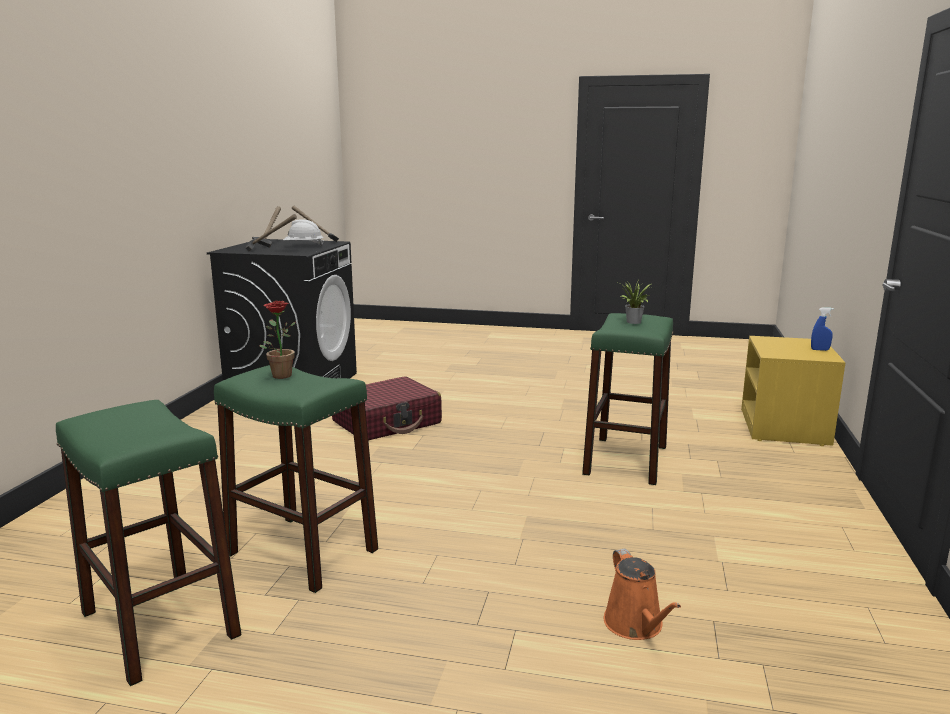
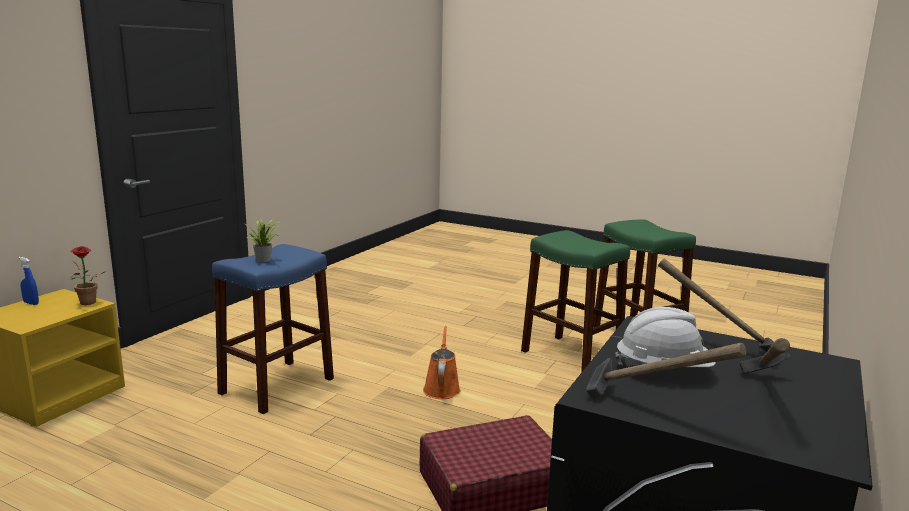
camera: 165 degrees left, 0 degrees up
potted plant [260,301,296,379] -> potted plant moved to [70,246,106,305]
green stool [582,313,673,485] -> blue stool [212,244,334,414]
orange watering can [604,549,681,640] -> orange watering can moved to [423,326,461,399]

